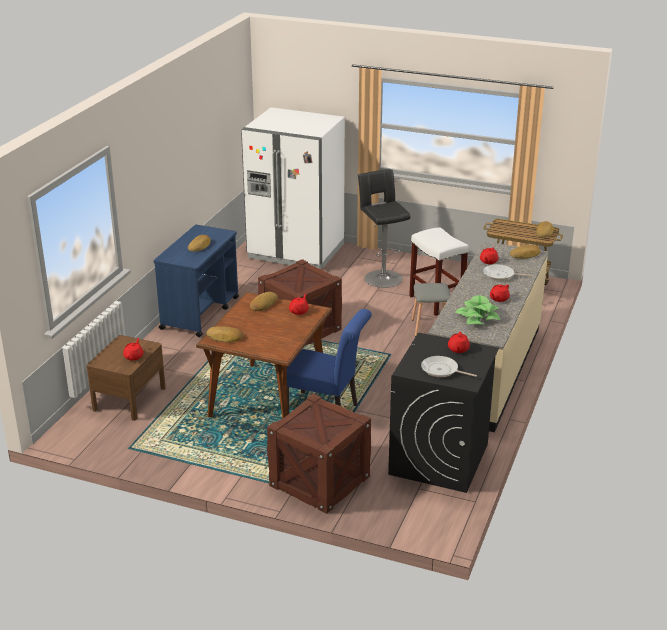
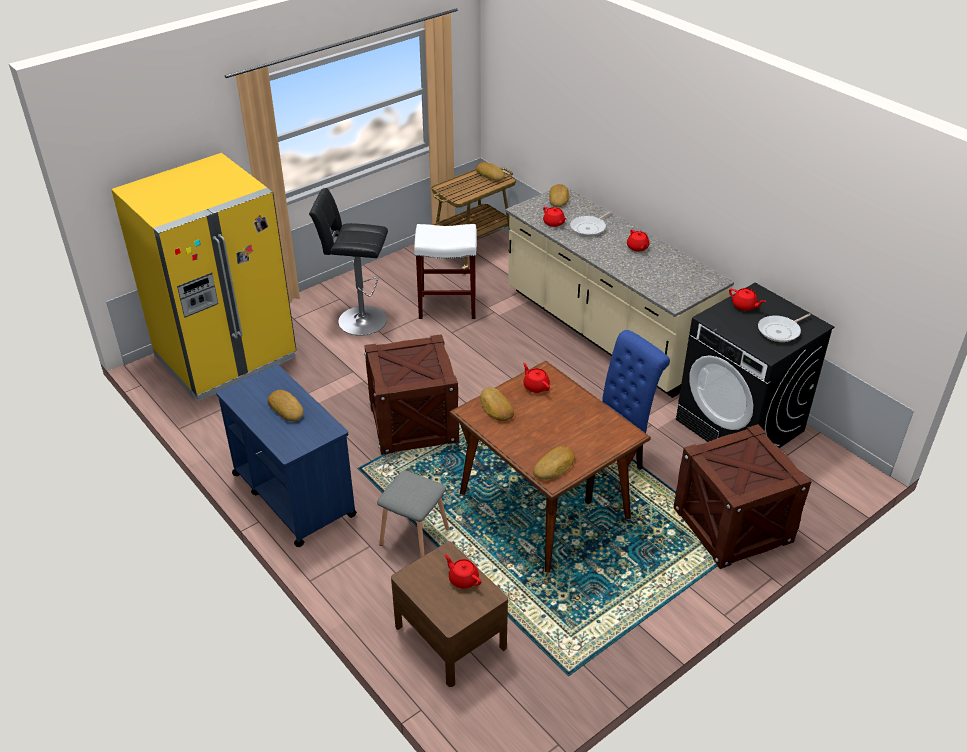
camera: 60 degrees left, 10 degrees up
white fridge [241,107,345,269] -> yellow fridge [111,153,297,402]
grey stool [412,283,451,337] -> grey stool moved to [377,471,449,557]
potted plant [455,295,500,325] -> none

